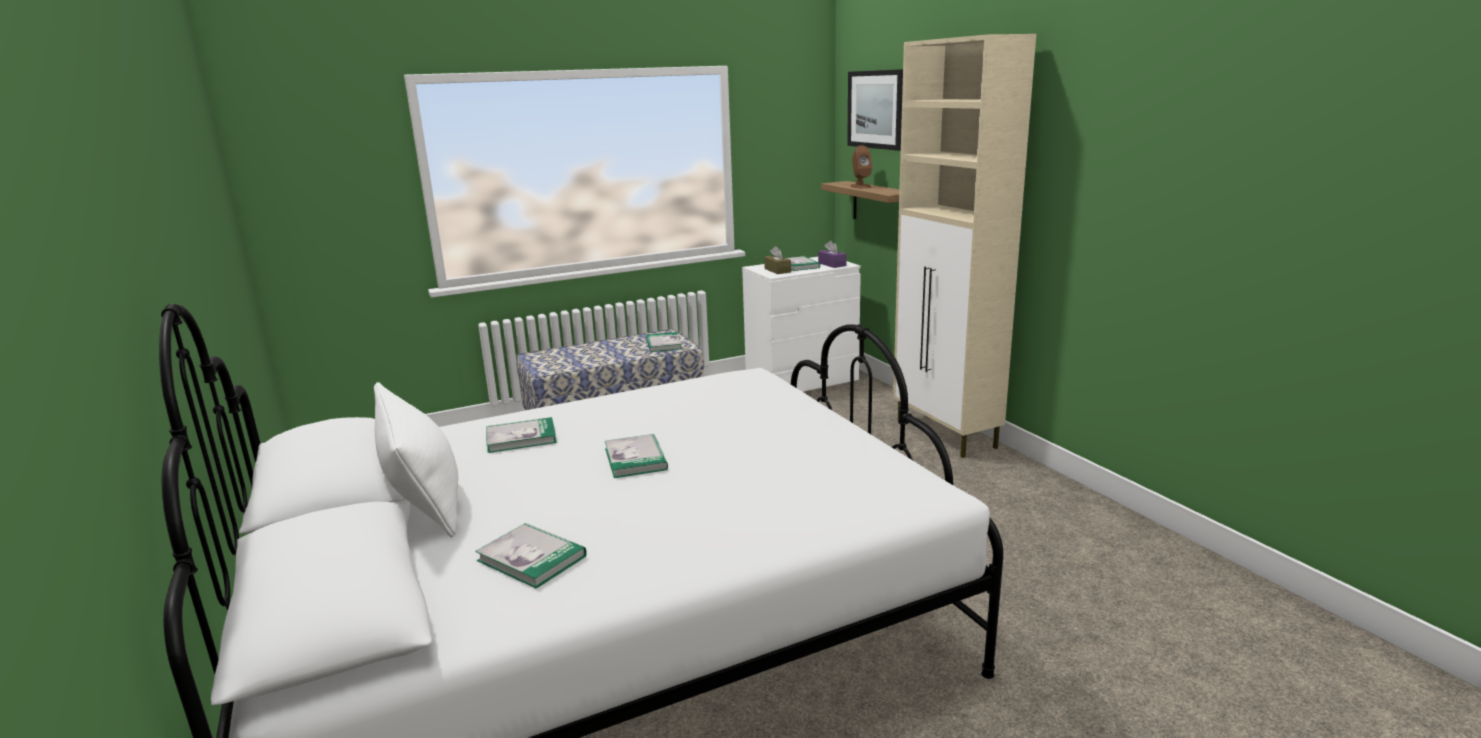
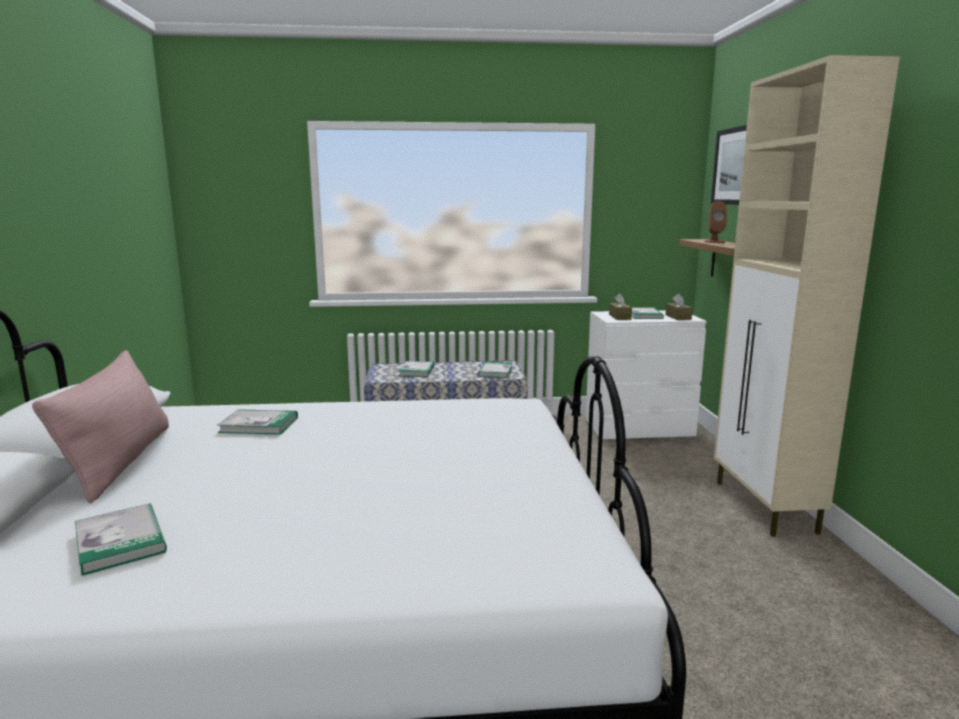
camera: 20 degrees right, 5 degrees down
white pillow [374,382,458,537] -> pink pillow [32,350,169,503]
book [605,434,668,478] -> book moved to [399,361,435,377]
purple tissue box [818,241,847,268] -> brown tissue box [665,294,693,320]

